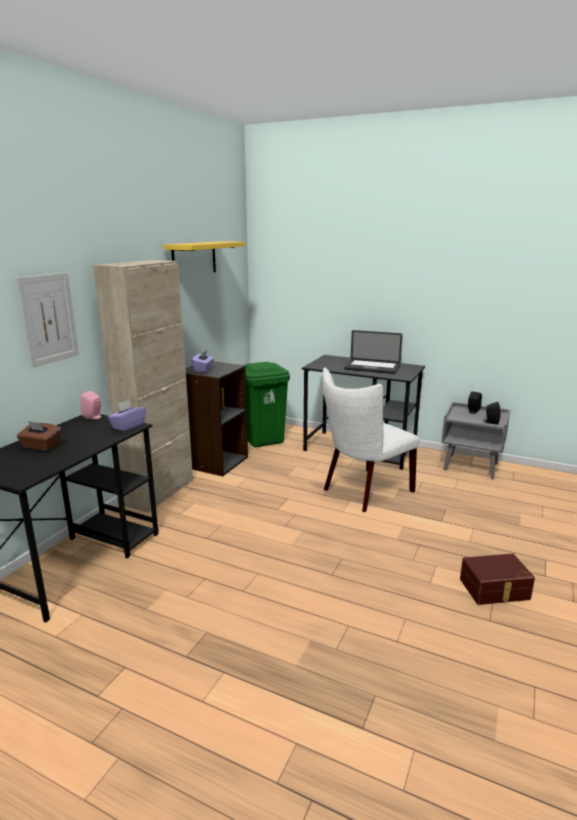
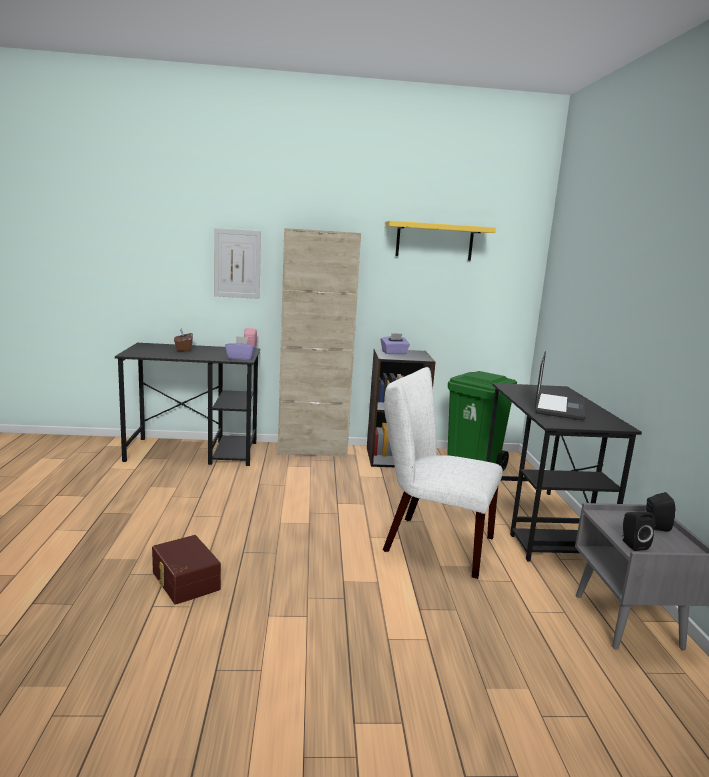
camera: 60 degrees right, 5 degrees down
laptop [344,330,403,374] -> laptop turned 150 degrees counterclockwise [535,351,585,420]
brown storage box [460,554,535,605] -> brown storage box moved to [152,535,221,605]

